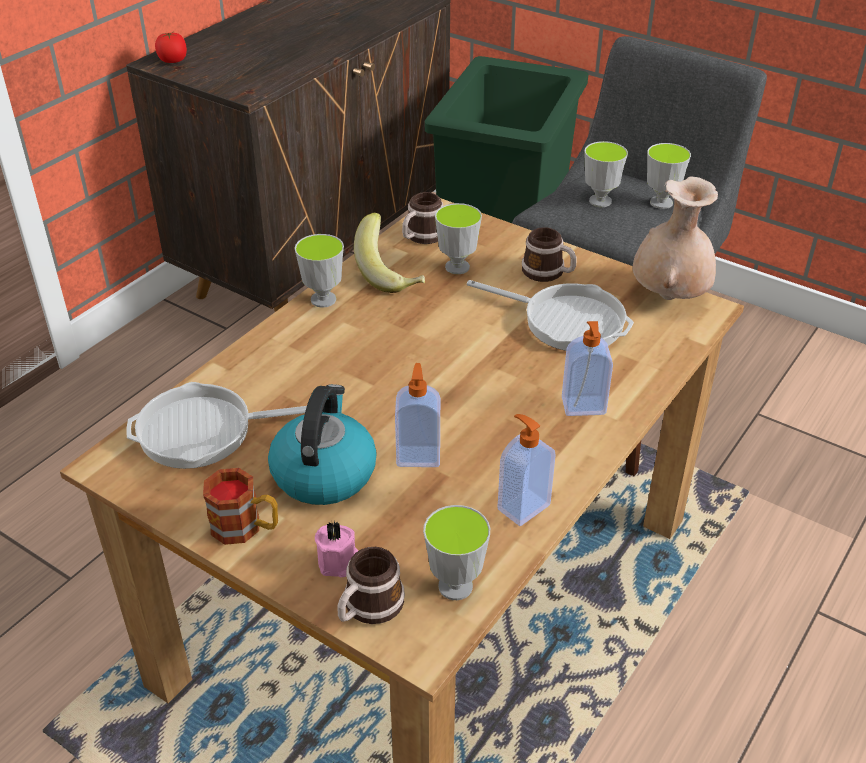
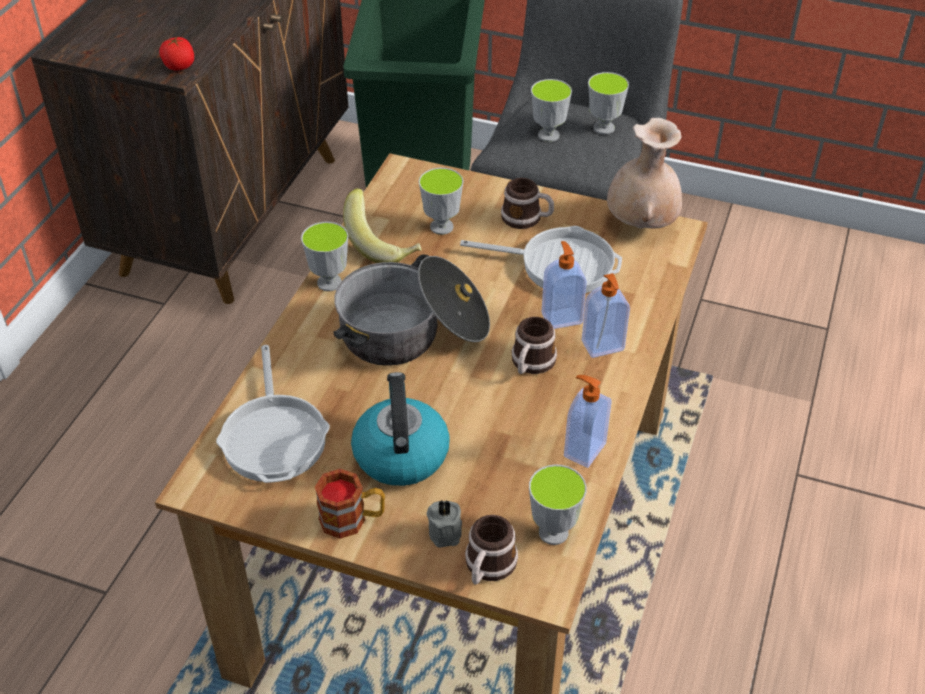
camera: 15 degrees left, 5 degrees up
frying pan [126,382,307,469] -> frying pan turned 75 degrees counterclockwise [216,345,330,483]
tomato [155,32,187,63] -> tomato moved to [159,37,194,70]
pink candle [315,521,358,577] -> grey candle [427,500,462,548]
soap dispenser [395,363,440,467] -> soap dispenser moved to [542,241,587,329]
mug [402,192,443,244] -> mug moved to [512,317,557,374]
none -> cooking pot [333,254,490,366]

